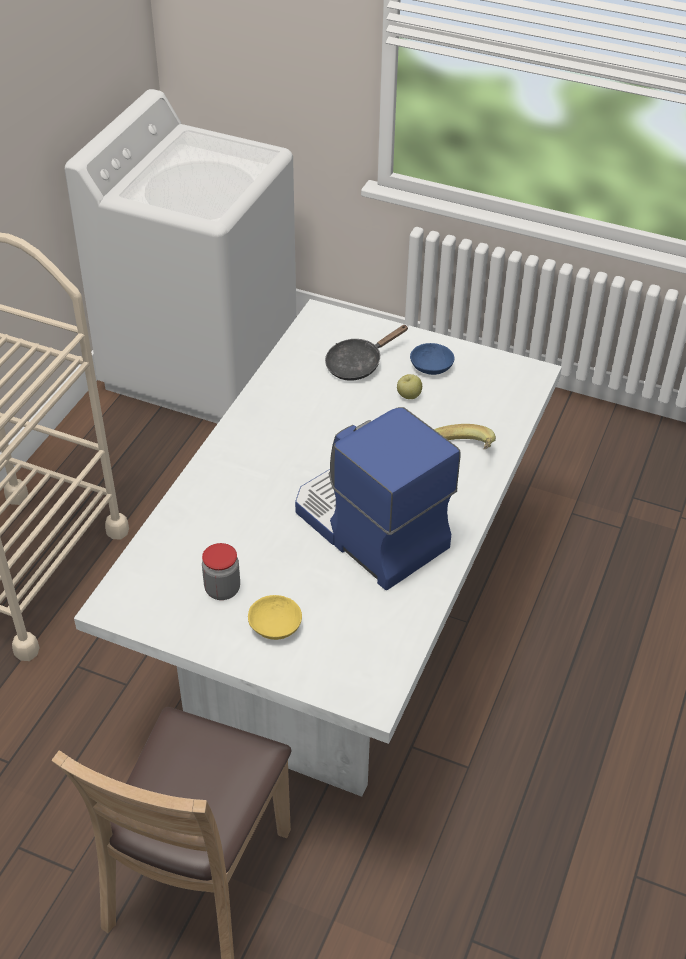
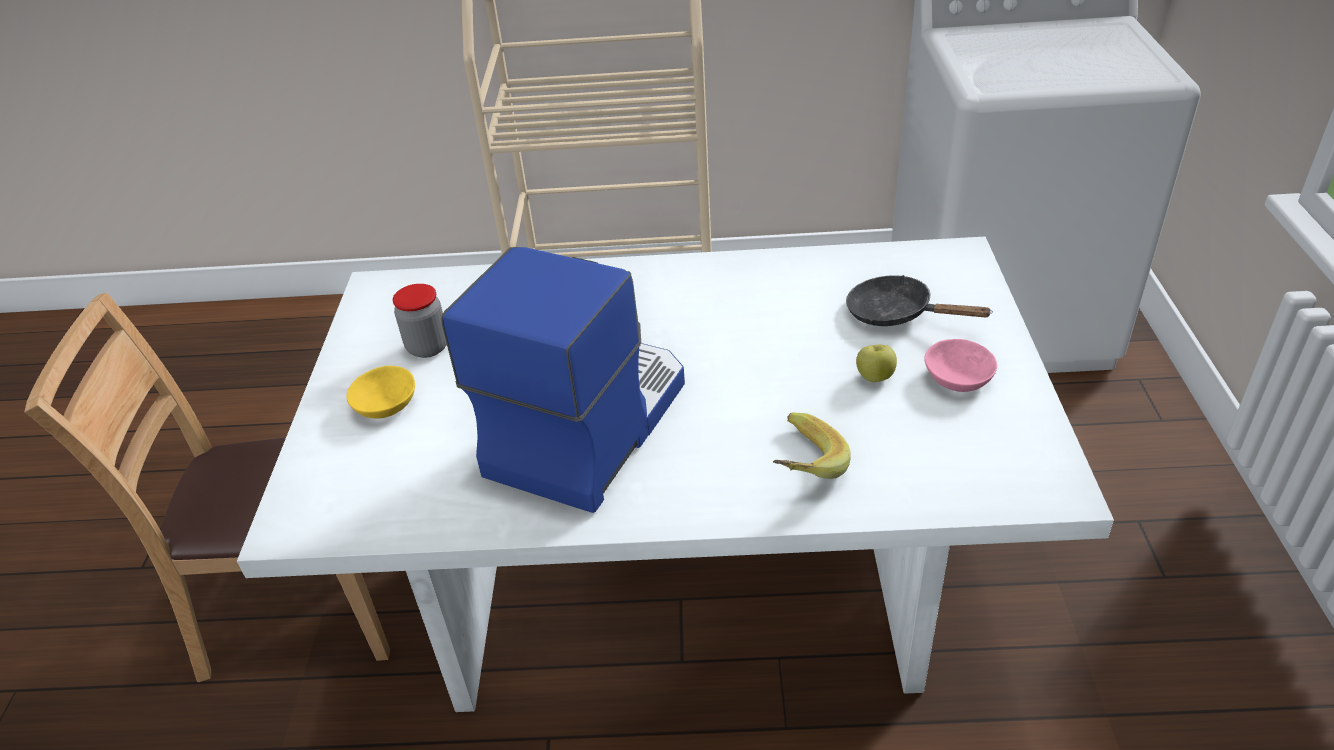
camera: 70 degrees right, 5 degrees down
blue bowl [410,343,454,375] -> pink bowl [924,339,997,392]

